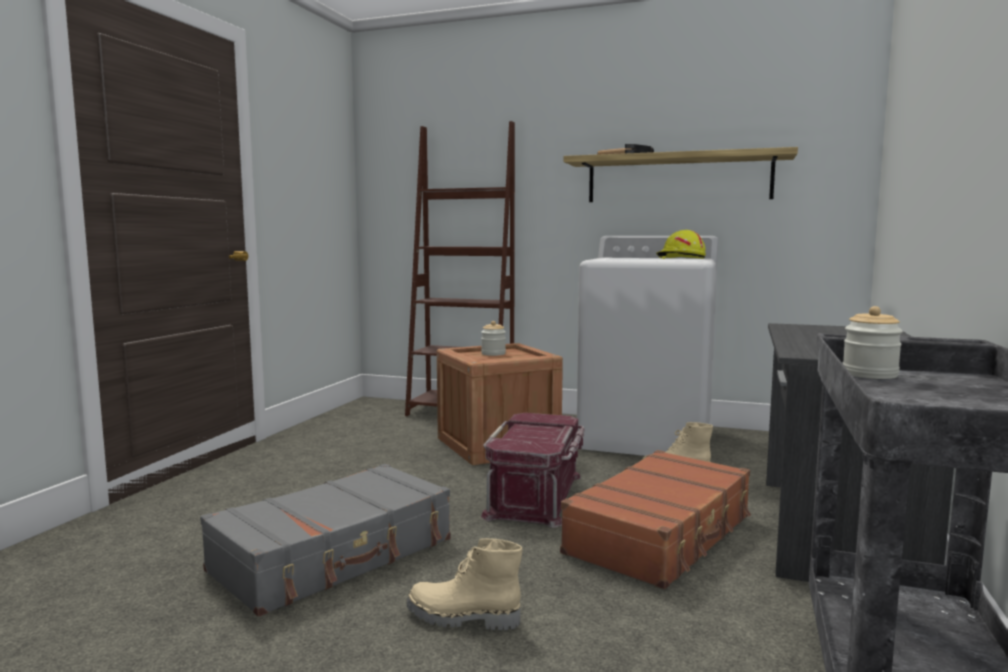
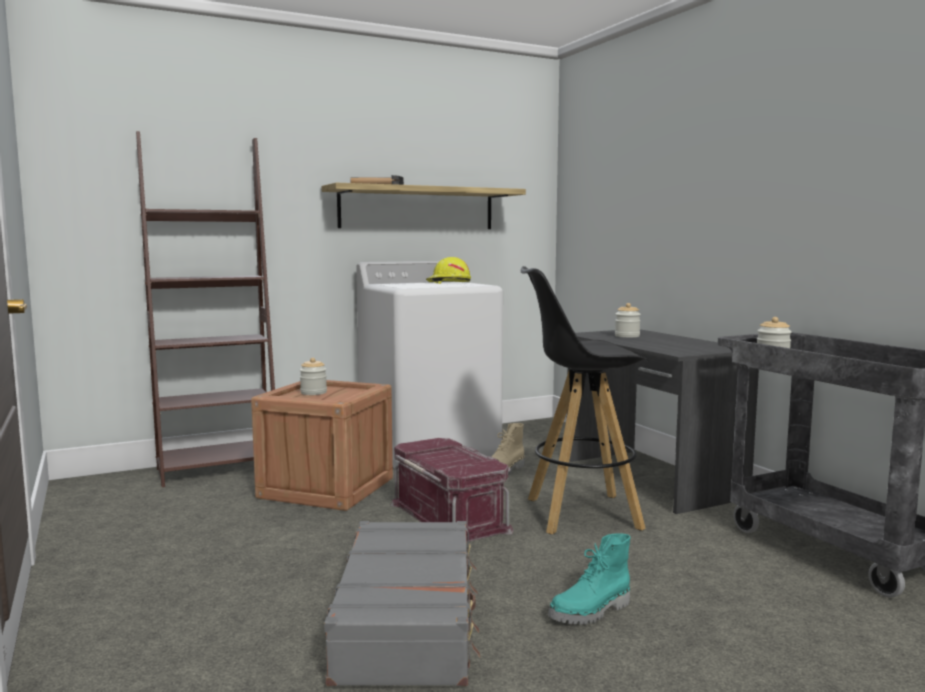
camera: 45 degrees left, 0 degrees up
beige boot [407,538,523,630] -> turquoise boot [548,534,631,625]
brown suitcase [560,450,751,589] -> black stool [521,266,649,534]
none -> jar [615,303,641,338]

